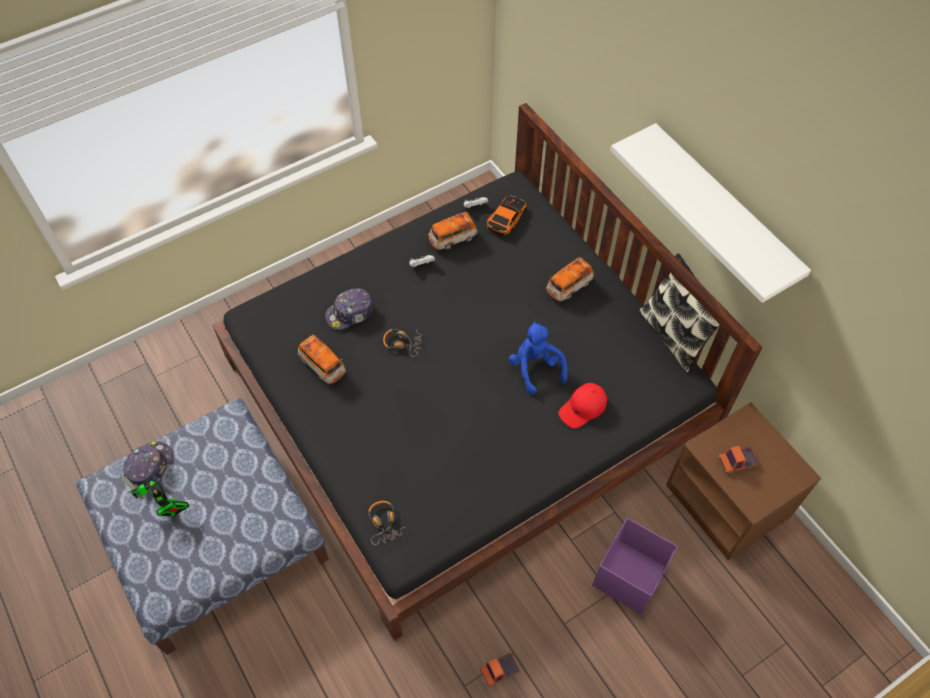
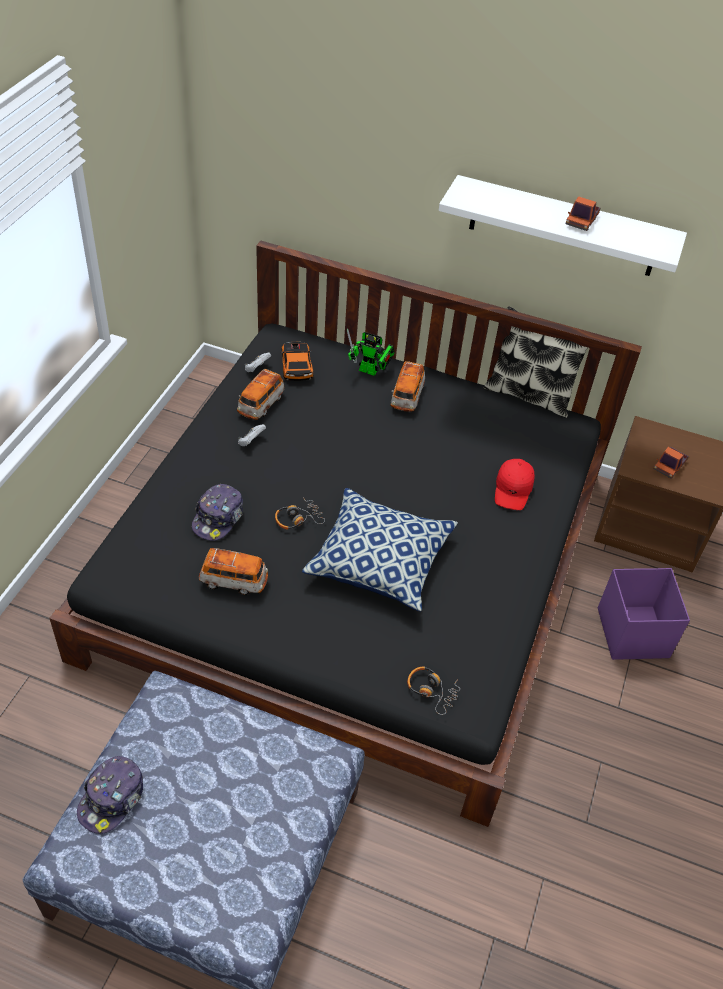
camera: 40 degrees left, 10 degrees down
toy robot [120,474,189,517] -> toy robot moved to [347,329,395,376]
cap [123,441,173,490] -> cap turned 135 degrees counterclockwise [77,756,143,834]
toy truck [480,653,520,687] -> toy truck moved to [566,196,600,231]
blue plush toy [509,321,567,395] -> none
none -> pillow [302,488,458,612]

